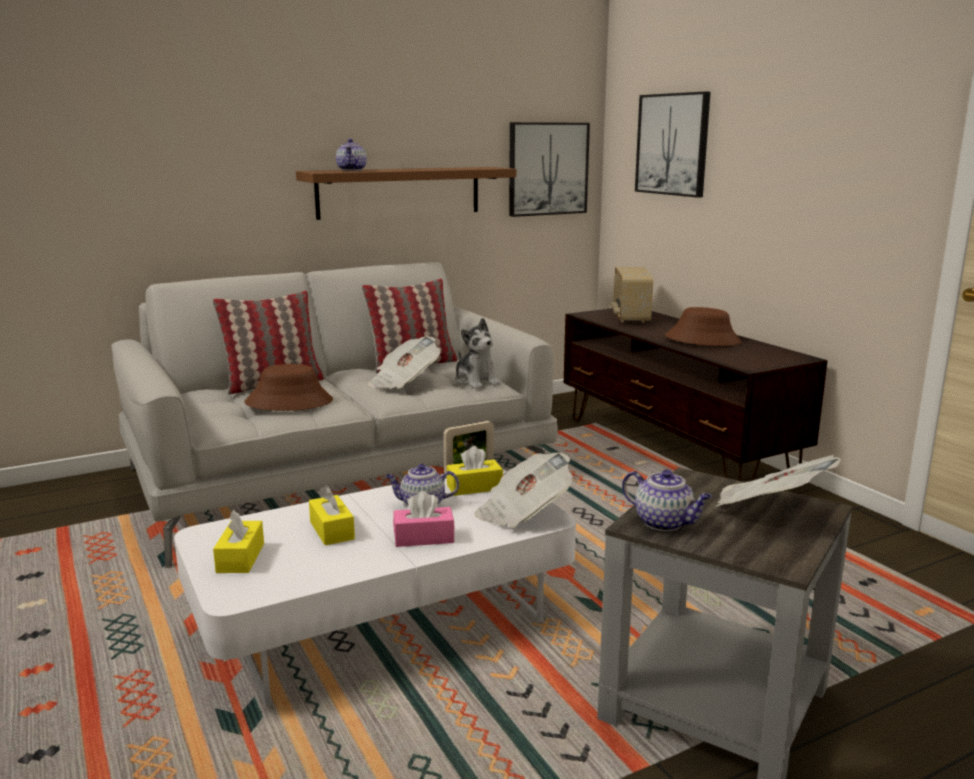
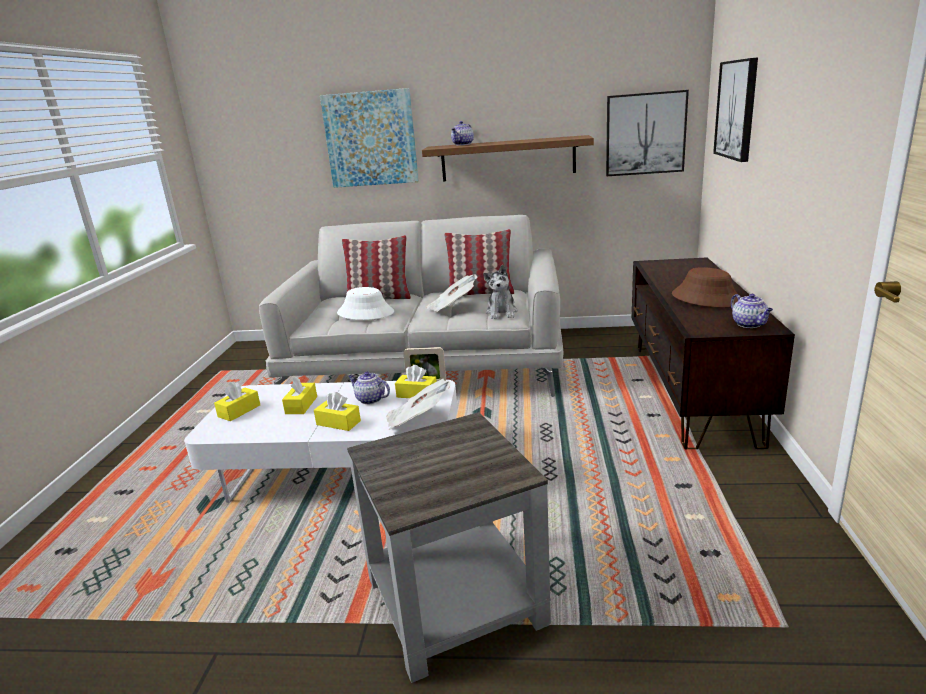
camera: 35 degrees right, 5 degrees up
brown hat [244,364,333,411] -> white hat [337,287,394,320]
pink tissue box [393,491,455,547] -> yellow tissue box [314,392,361,431]
radio [611,267,653,323] -> none
teapot [622,470,712,531] -> teapot moved to [731,294,773,328]
newspaper [715,455,841,507] -> none
none -> picture [320,88,419,188]

